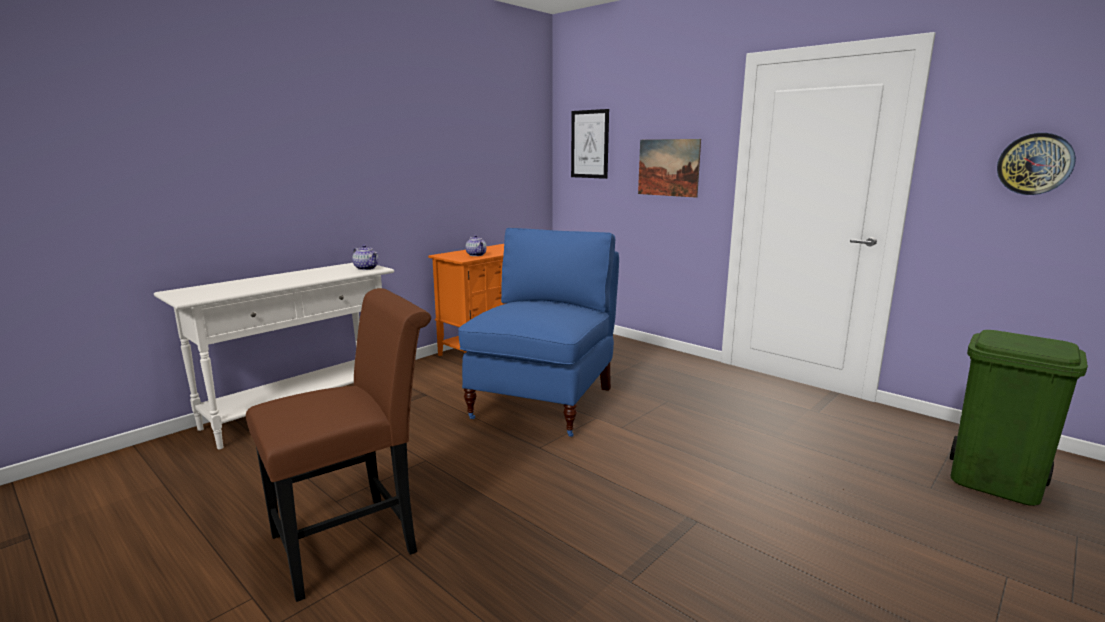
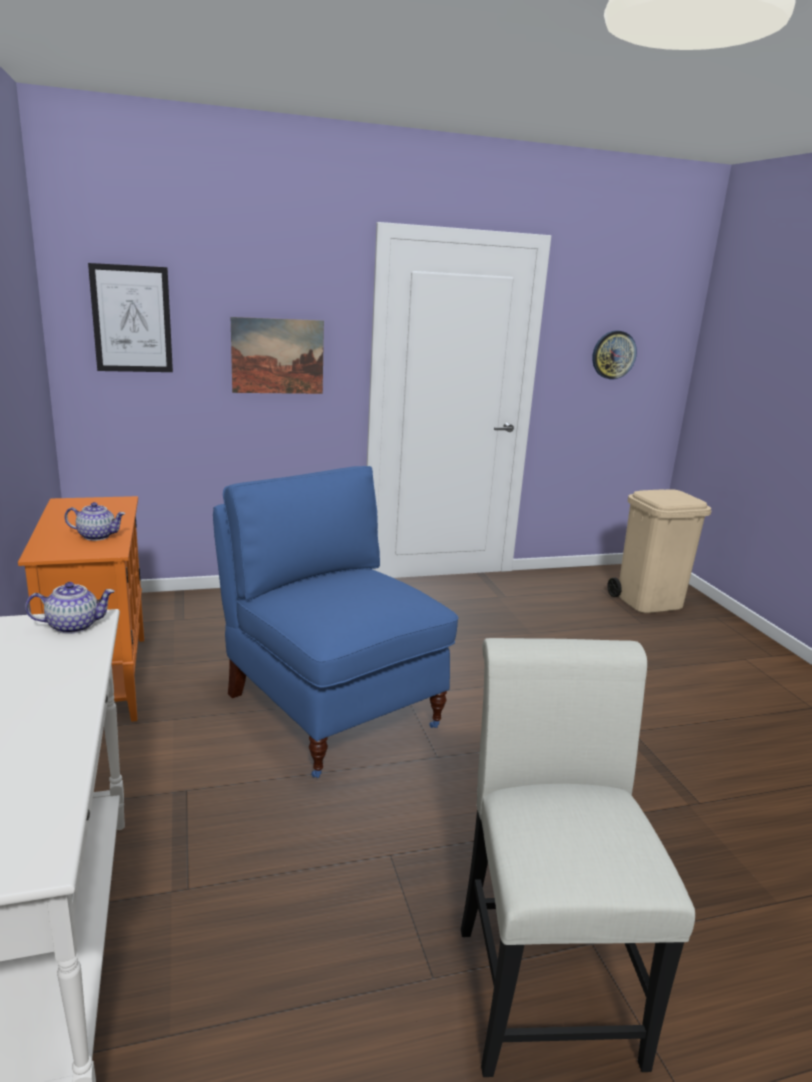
camera: 60 degrees left, 5 degrees up
brown chair [246,288,431,602] -> white chair [461,638,695,1077]
green trash can [950,330,1088,506] -> beige trash can [607,489,711,613]

